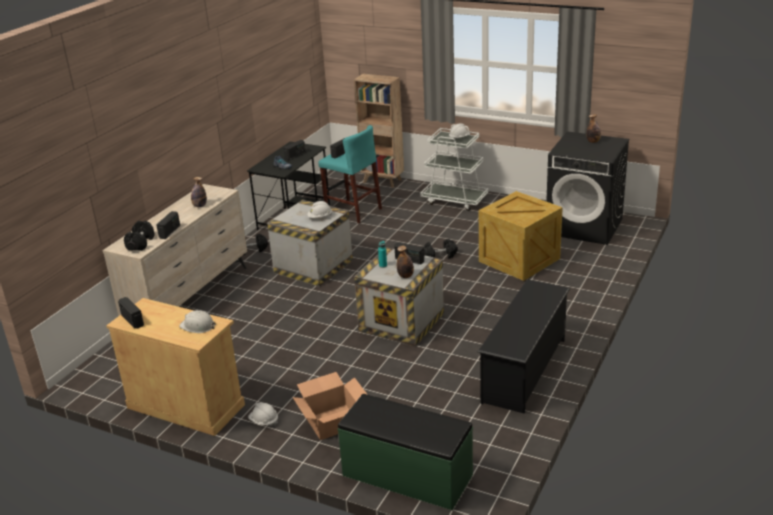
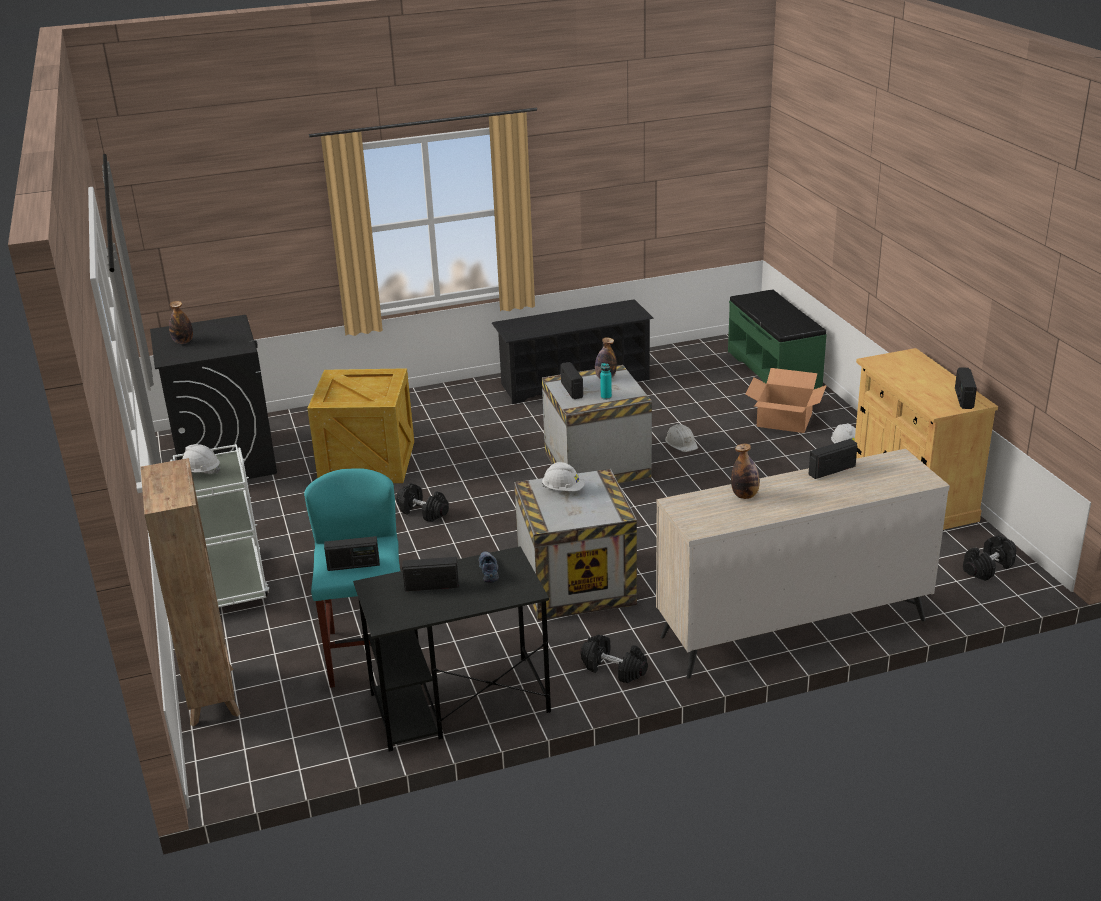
camera: 135 degrees left, 0 degrees up
black dumbbell [124,221,155,250] -> black dumbbell moved to [963,535,1016,581]
white hard hat [179,310,216,333] -> white hard hat moved to [665,424,698,452]

